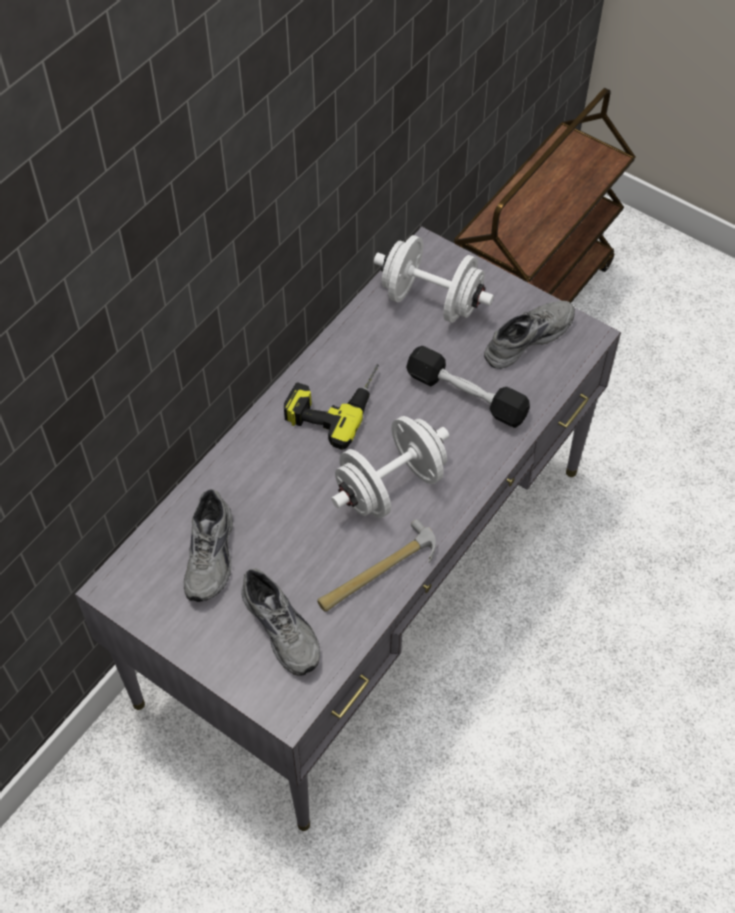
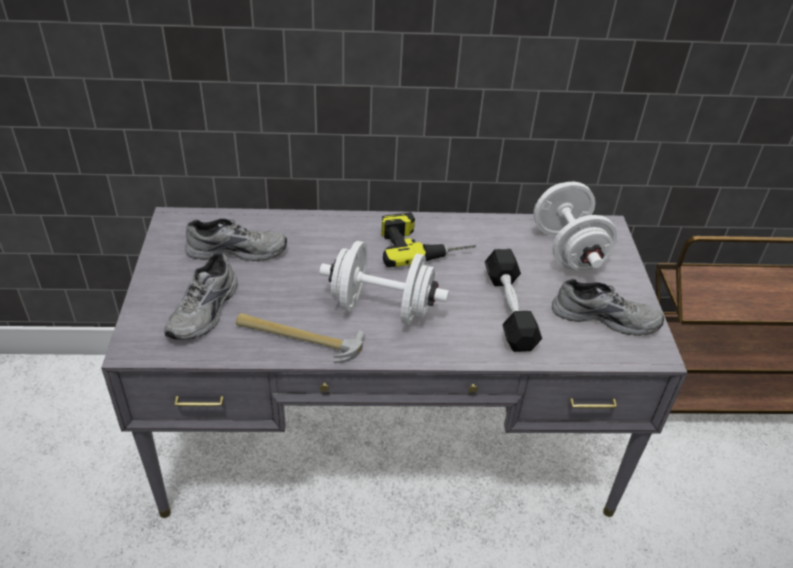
camera: 50 degrees right, 15 degrees down
grey shoe [184,489,233,602] -> grey shoe turned 150 degrees counterclockwise [185,218,287,262]

